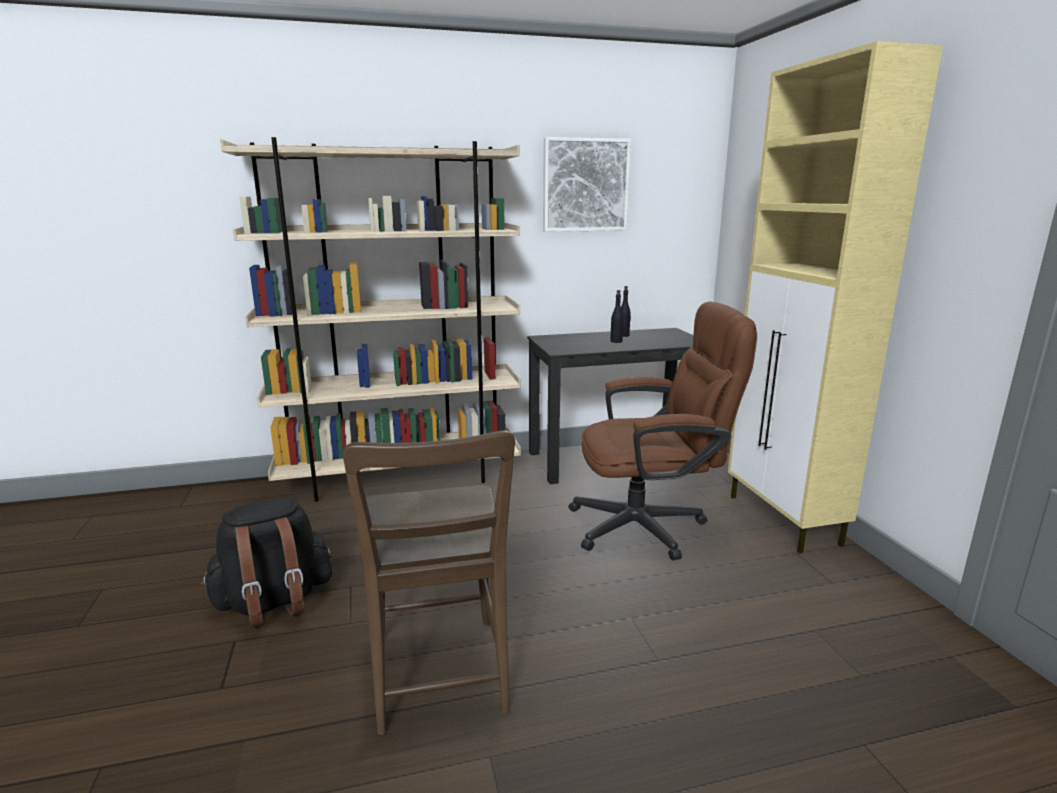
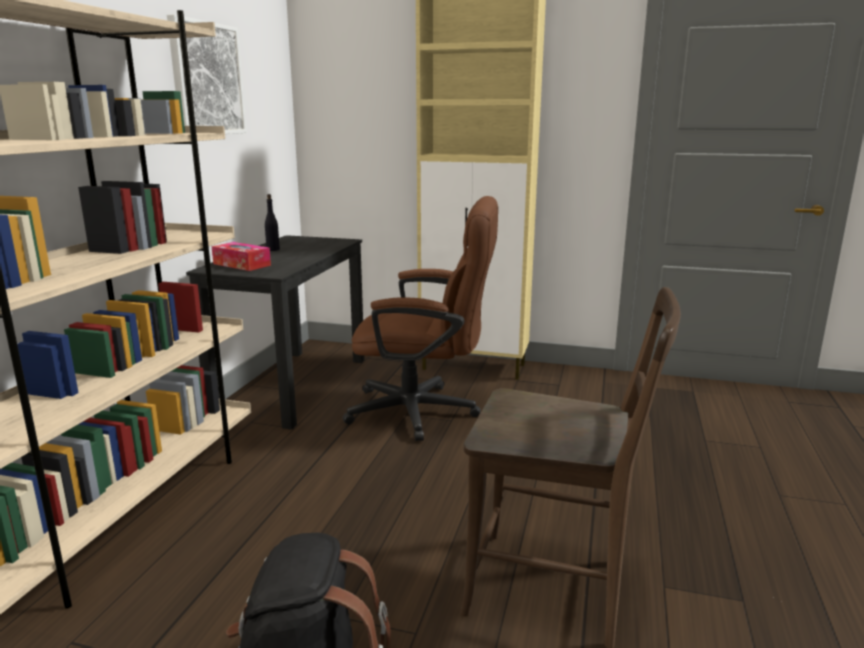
camera: 60 degrees left, 0 degrees up
brown office chair [568,301,757,560] -> brown office chair turned 75 degrees clockwise [342,196,498,441]
black bottle [610,290,623,343] -> none
none -> tissue box [212,242,271,271]

